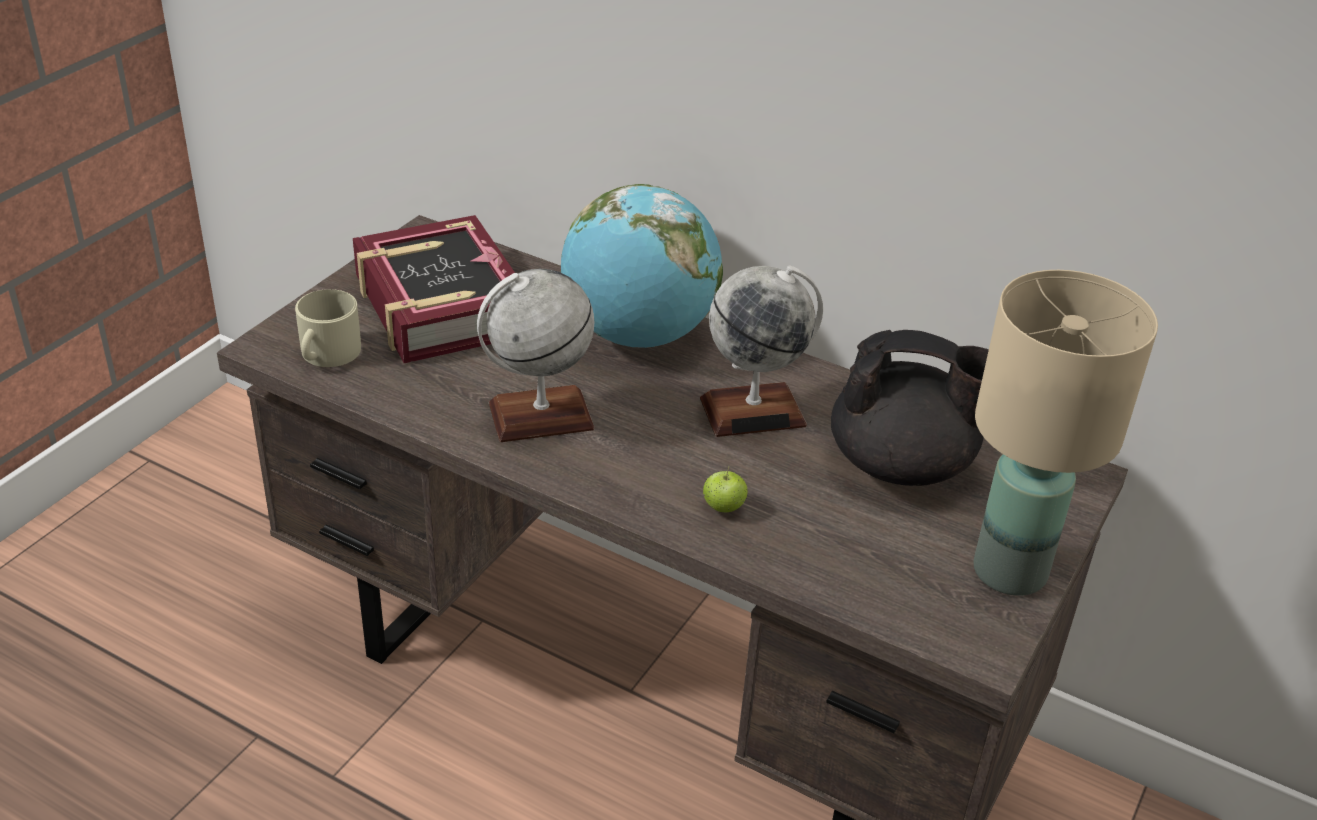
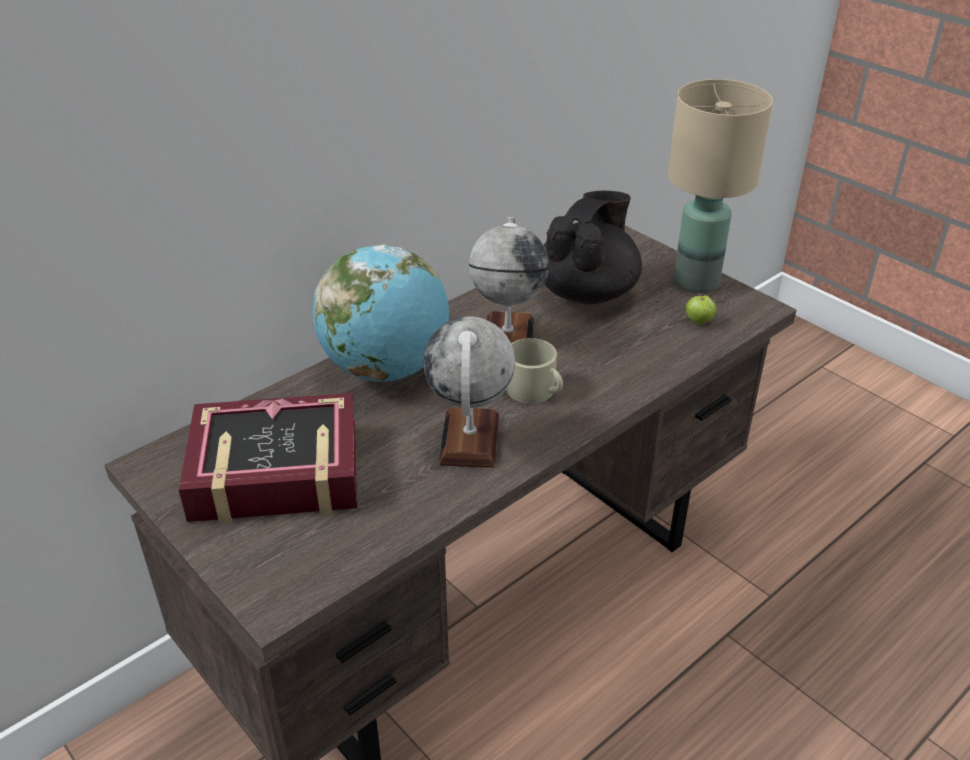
camera: 70 degrees left, 0 degrees up
beige mug [295,289,361,367] -> beige mug moved to [506,338,563,404]
apple [703,466,748,512] -> apple moved to [686,292,716,324]

